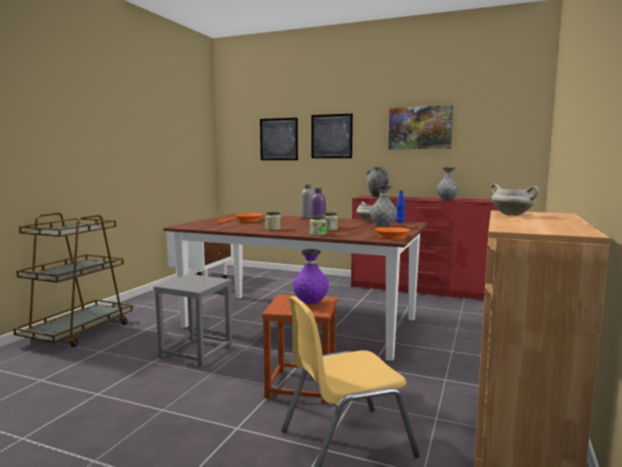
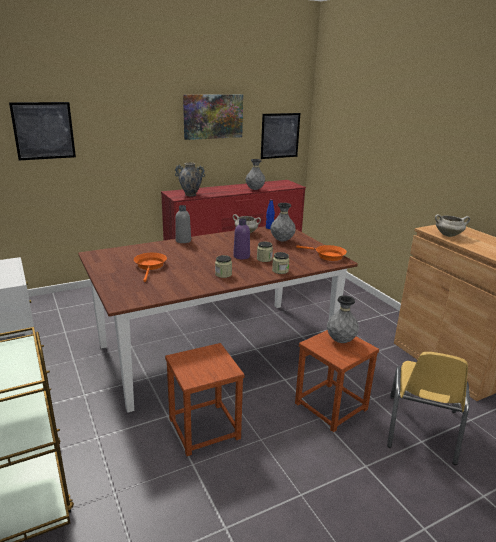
camera: 50 degrees left, 15 degrees up
grey stool [154,274,232,367] -> brown stool [165,343,245,456]
purple vase [293,249,329,304] -> grey vase [327,295,359,343]
picture [311,114,353,158] -> picture moved to [261,113,300,159]

